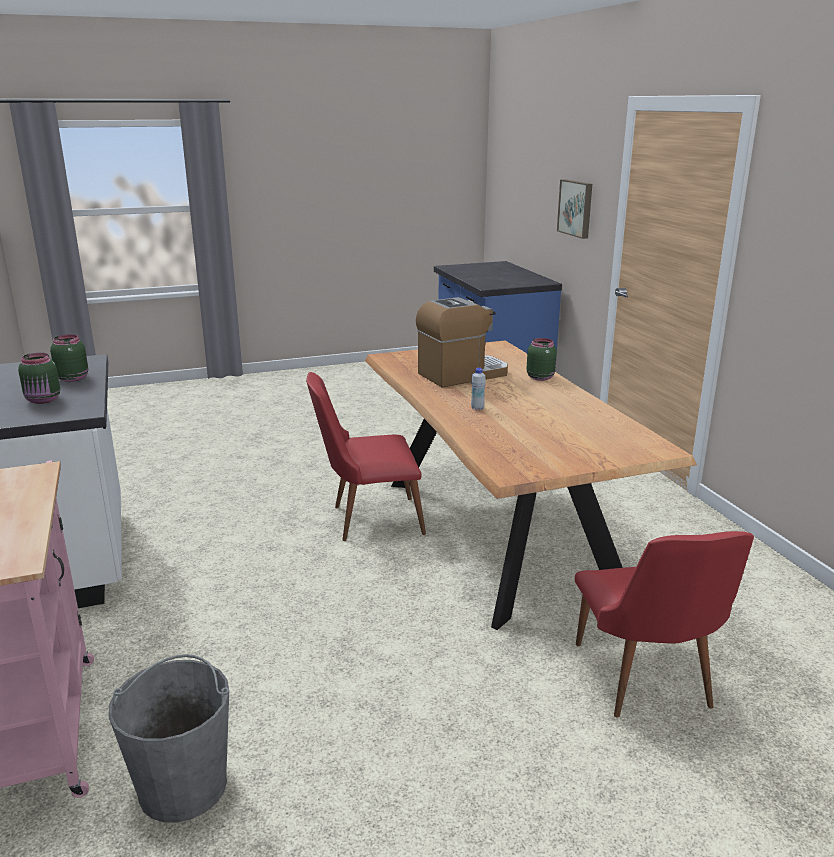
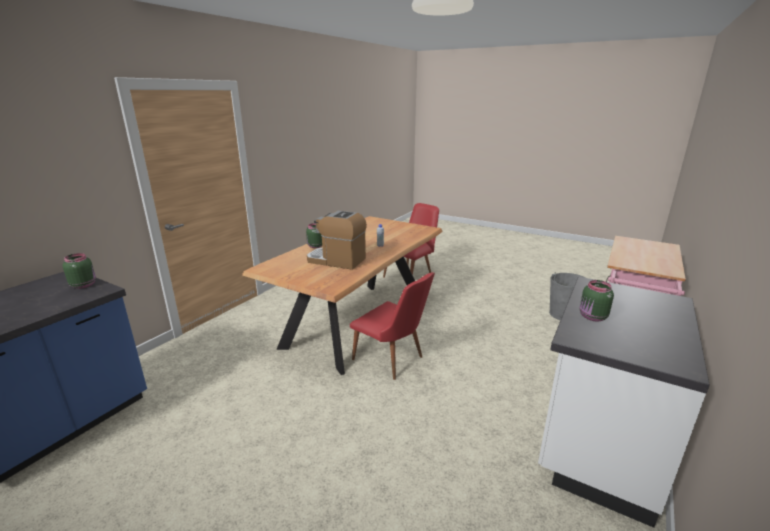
camera: 130 degrees left, 0 degrees up
green jar [18,353,60,404] -> green jar moved to [63,253,96,289]
picture [557,179,592,239] -> none

